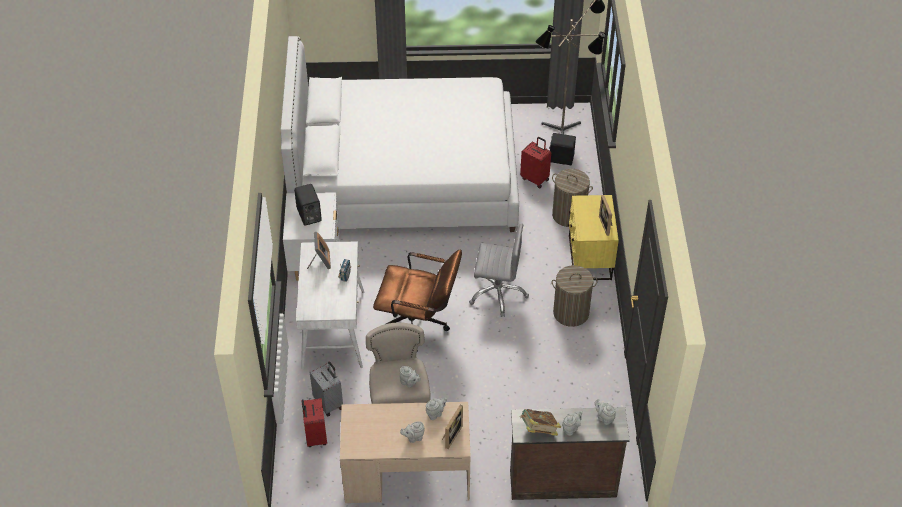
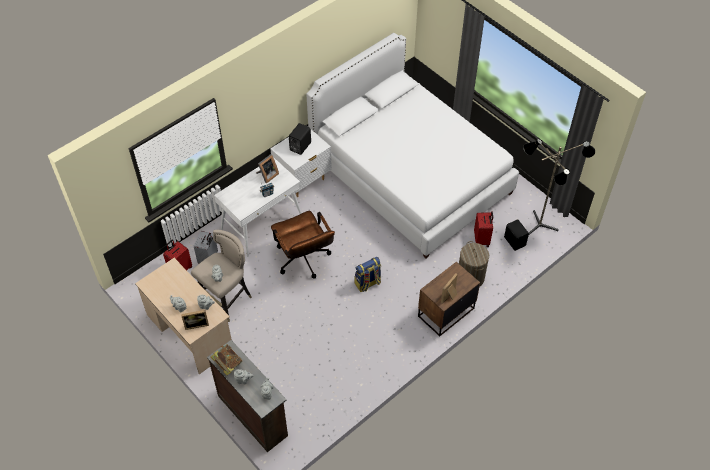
camera: 50 degrees right, 5 degrees up
grey office chair [469,224,529,317] -> backpack [354,257,381,292]
laundry basket [552,265,598,327] -> none
yellow nightstand [568,195,619,280] -> brown nightstand [418,262,480,337]

